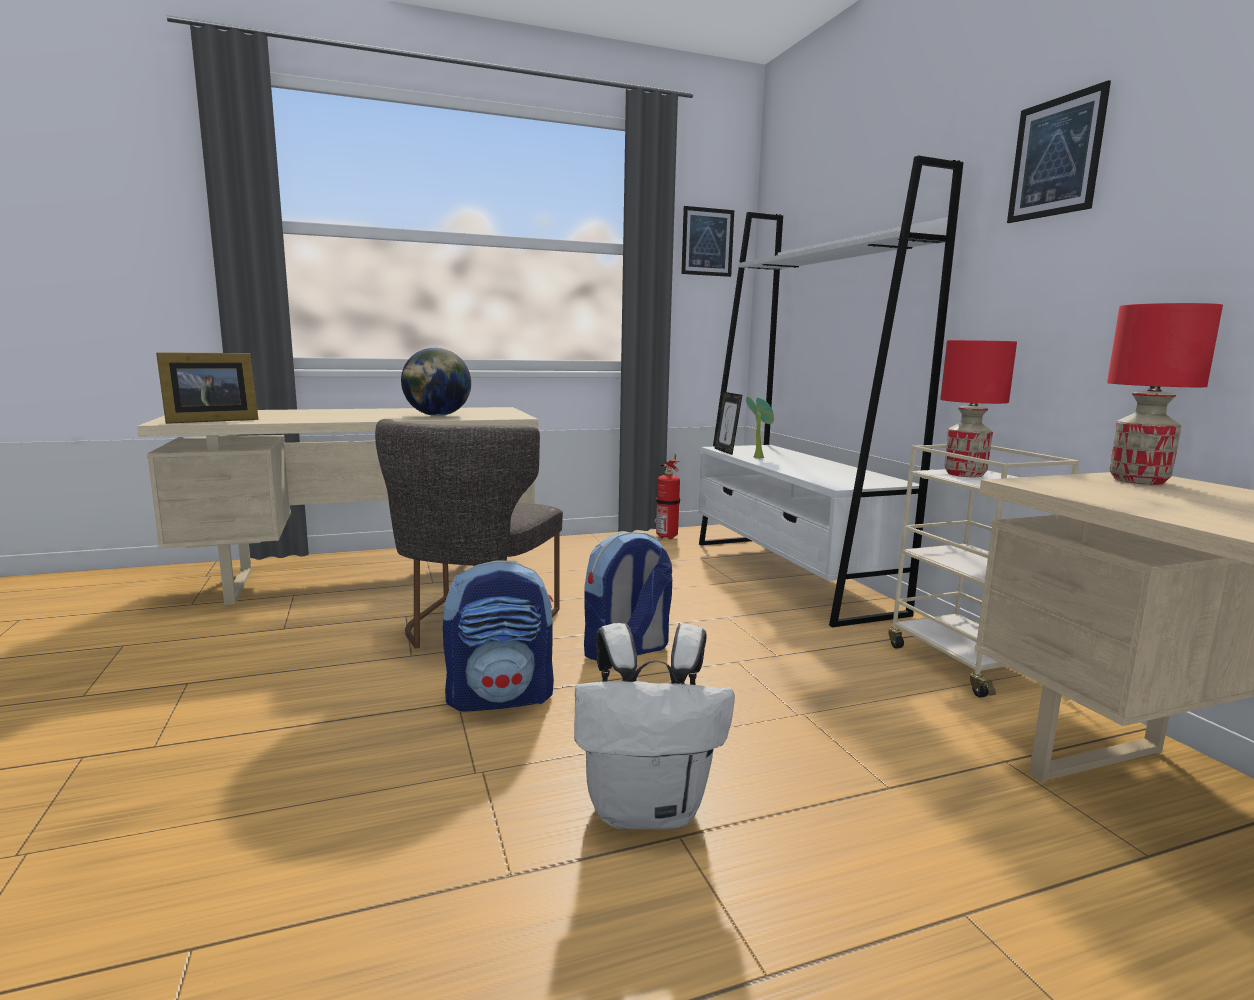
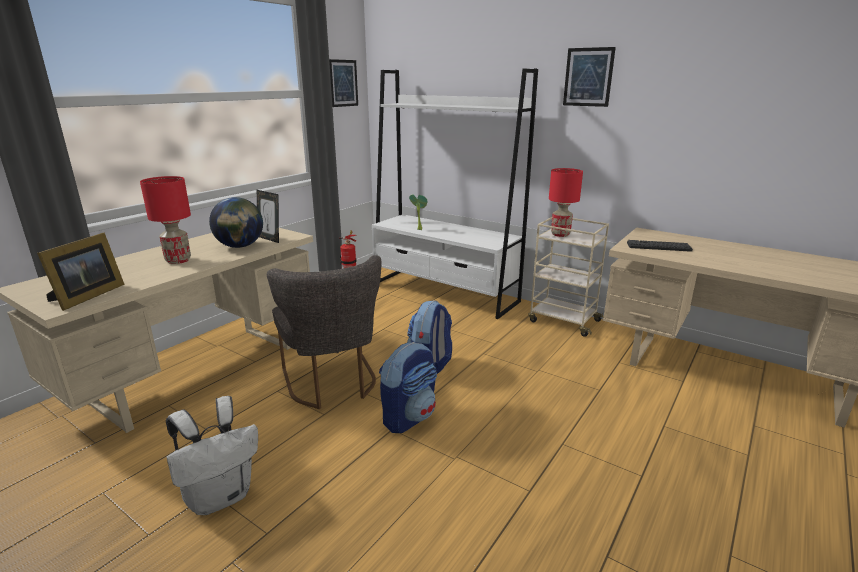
camera: 35 degrees left, 10 degrees up
white backpack [574,623,735,829] -> white backpack moved to [166,396,258,515]
picture frame [715,392,742,455] -> picture frame moved to [257,190,279,243]
red table lamp [1107,303,1223,485] -> red table lamp moved to [140,176,191,264]
none -> keyboard [627,240,693,252]

